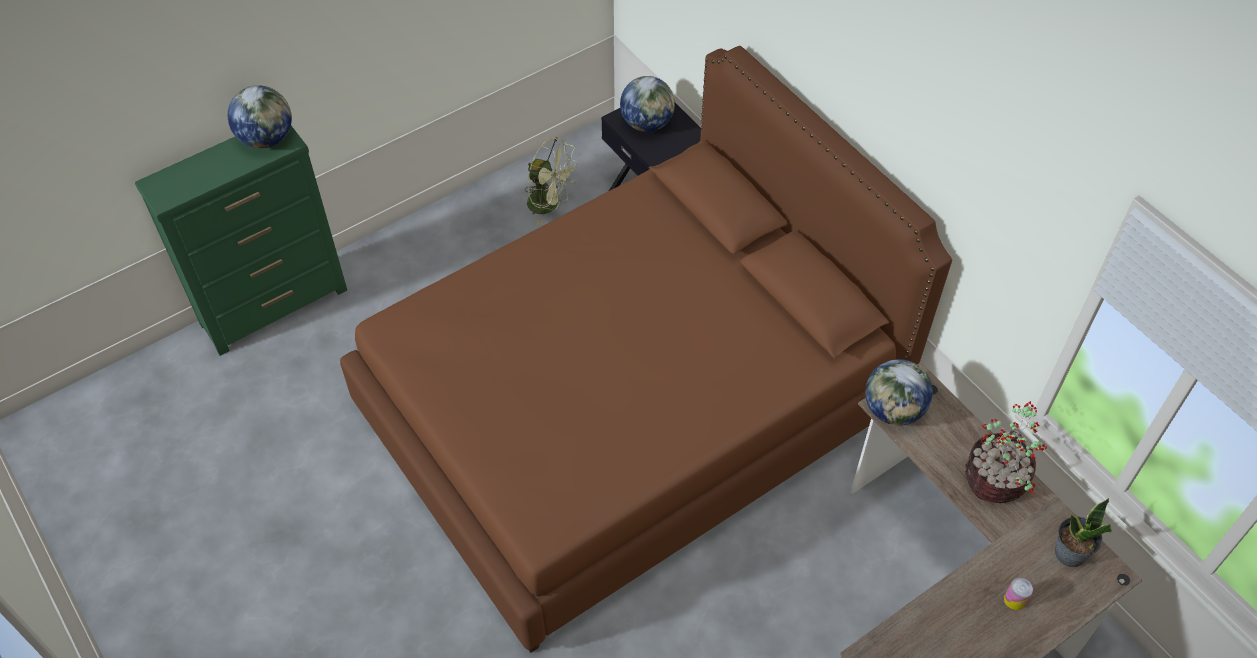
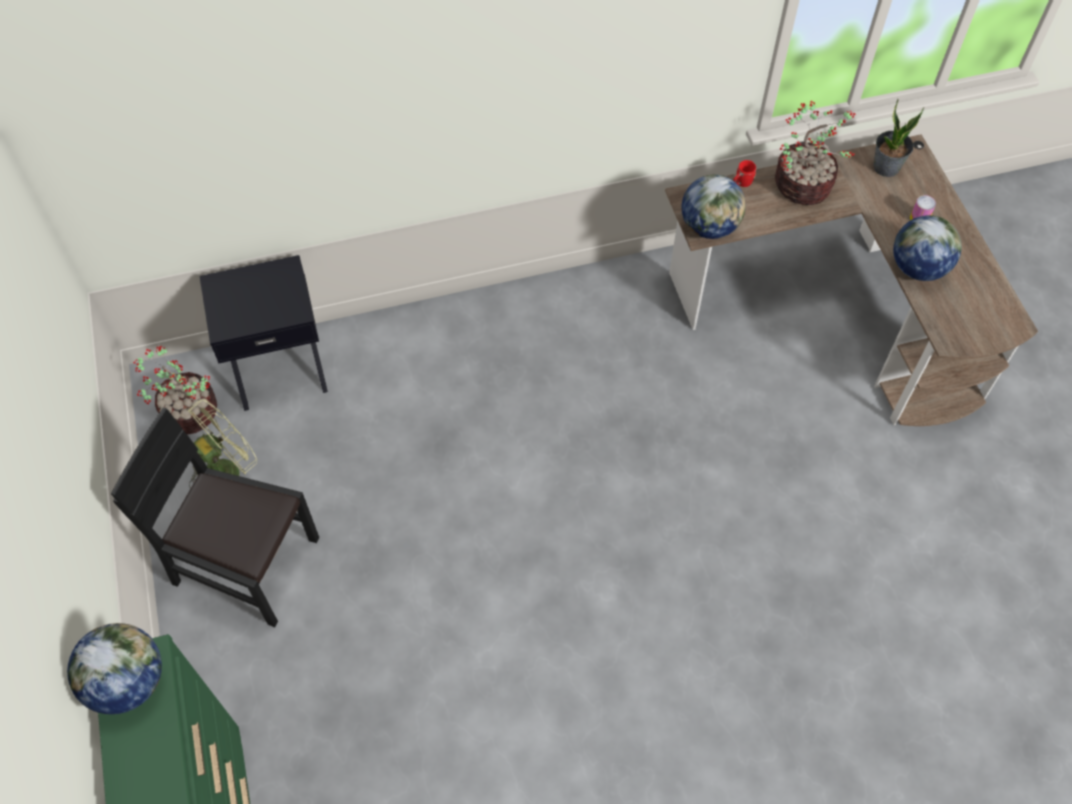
camera: 70 degrees left, 5 degrees up
brown bed [340,46,952,653] -> none
globe [620,76,675,132] -> globe moved to [893,215,962,281]
none -> black chair [111,407,319,627]
none -> potted plant [133,346,217,434]
none -> red mug [733,160,756,187]

